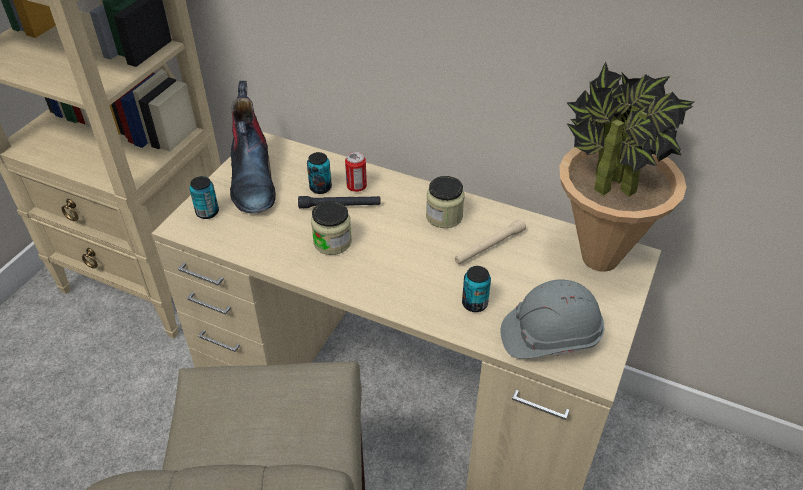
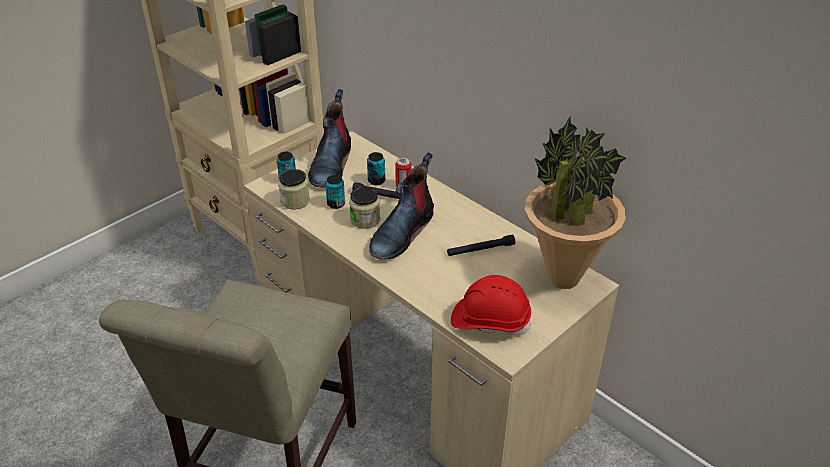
camera: 20 degrees right, 5 degrees down
jar [426,176,465,228] -> jar moved to [278,169,310,210]
beige flashlight [455,219,526,264] -> black flashlight [447,235,515,256]
can [462,266,491,312] -> can moved to [325,175,345,209]
grey hard hat [501,279,604,359] -> red hard hat [451,275,531,336]
none -> boot [369,152,434,260]

